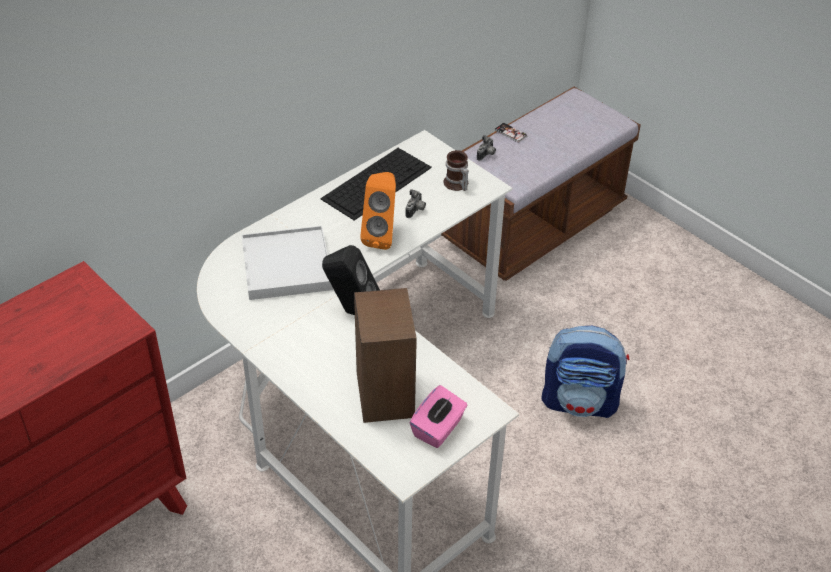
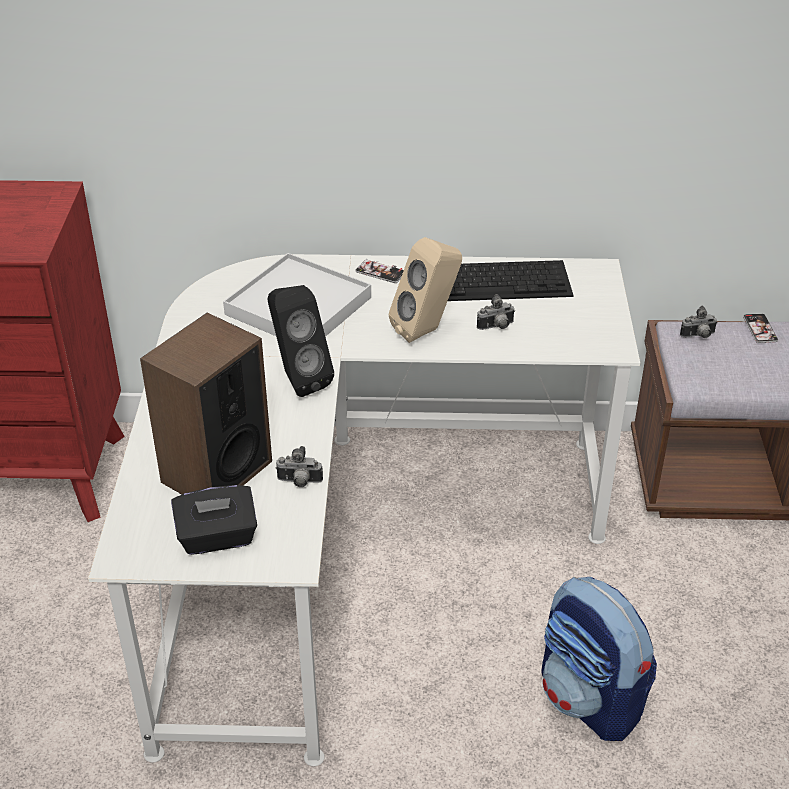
camera: 45 degrees right, 5 degrees down
orange speaker [360,172,396,250] -> beige speaker [389,237,462,343]
pink tissue box [409,385,468,448] -> black tissue box [171,485,257,555]
mug [444,150,469,191] -> none
none -> camera [275,446,323,487]
none -> phone [355,259,404,283]

